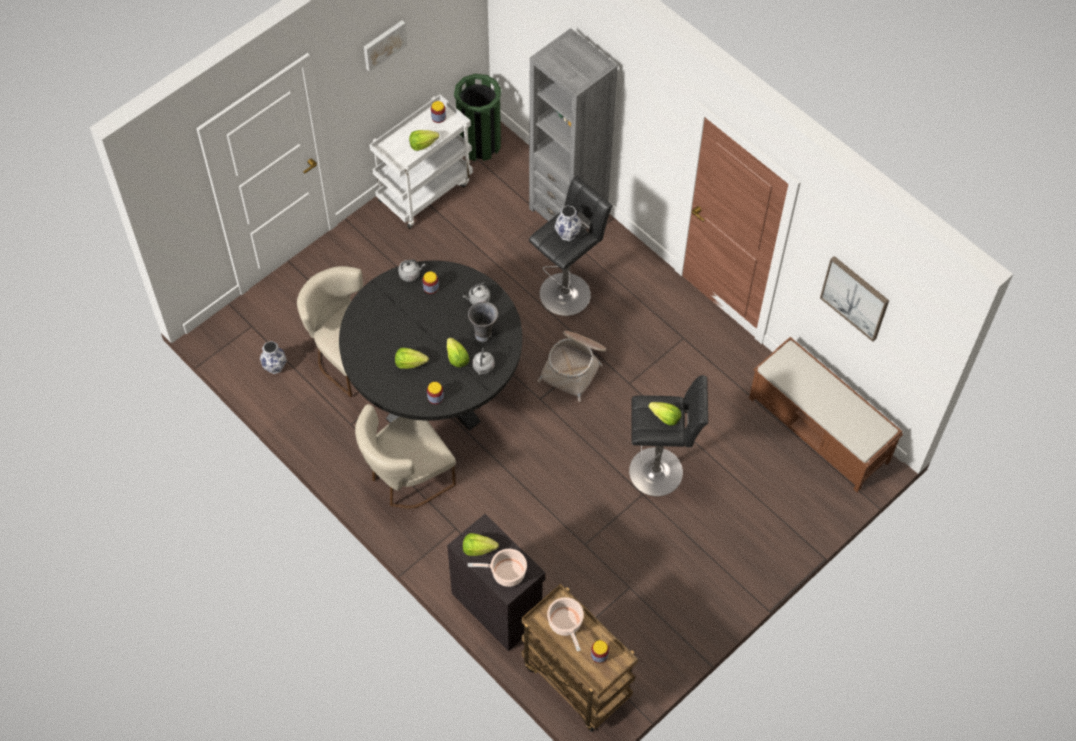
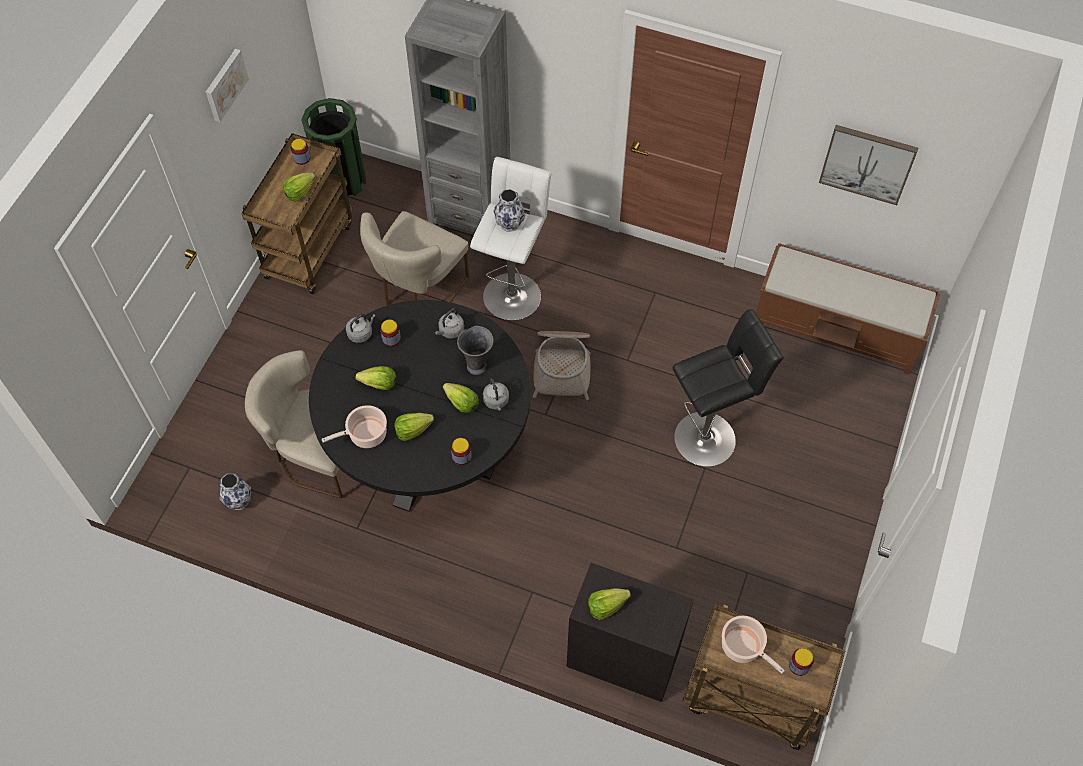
camera: 25 degrees left, 0 degrees up
beige chair [355,404,456,509] -> beige chair moved to [360,211,469,305]
white cart [369,94,473,229] -> brown cart [241,133,353,294]
cooking pot [468,549,527,587] -> cooking pot moved to [322,405,387,448]
black stool [529,176,613,316] -> white stool [470,157,551,321]
lettuce [648,402,681,426] -> lettuce moved to [355,366,396,390]

